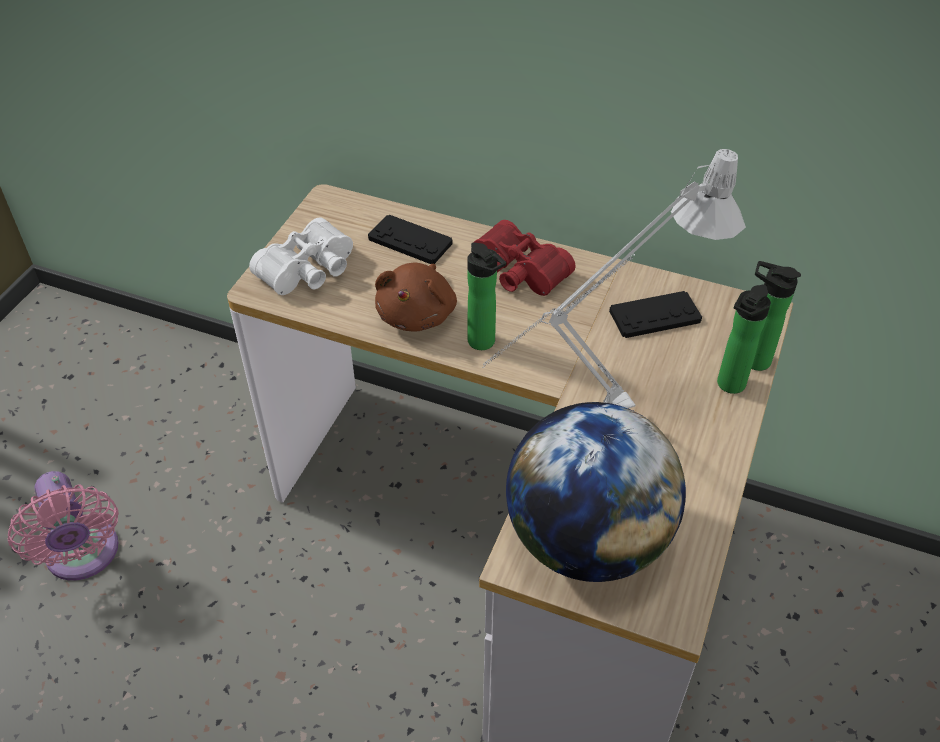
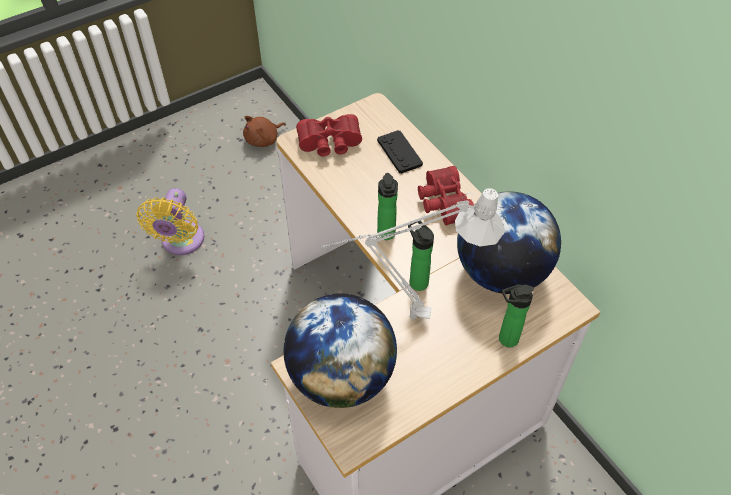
camera: 35 degrees right, 5 degrees up
pink fan [7,471,119,580] -> yellow fan [136,188,204,255]
white binoculars [249,217,353,295] -> red binoculars [296,114,362,157]
brown plush toy [375,263,457,332] -> brown plush toy moved to [243,116,286,147]
black game controller [609,291,702,338] -> globe [457,191,561,294]
bottle [751,261,801,371] -> bottle moved to [408,221,434,291]

